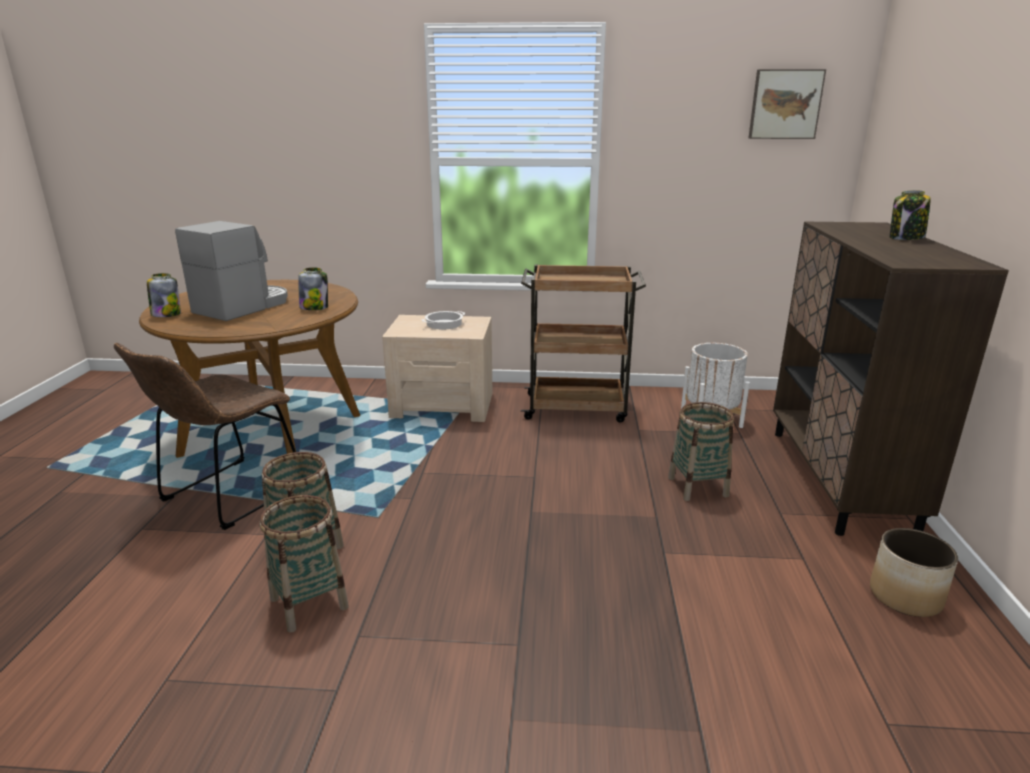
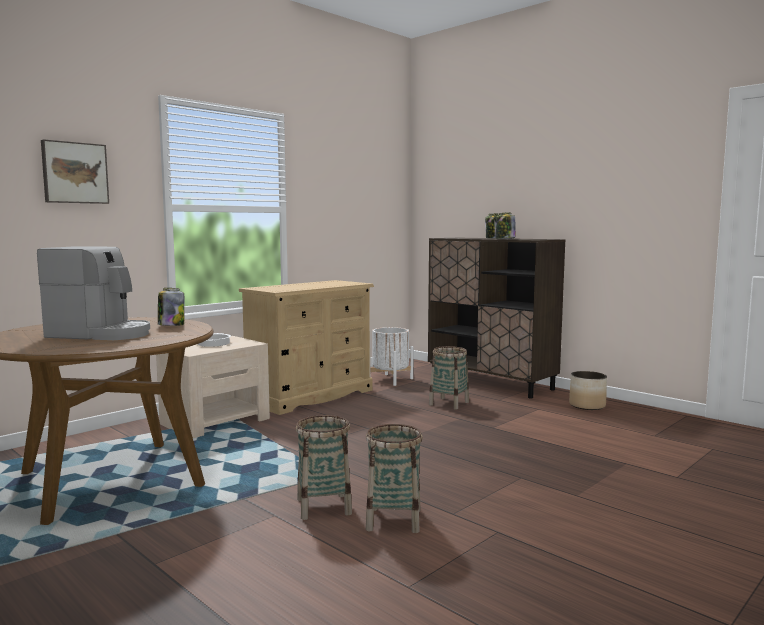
camera: 50 degrees left, 15 degrees down
brown chair [114,343,296,530] -> none
jar [147,273,181,317] -> jar moved to [496,212,516,239]
coffee machine [175,221,288,321] -> coffee machine turned 120 degrees clockwise [37,246,150,340]
brown cart [520,265,646,423] -> beige dresser [239,280,374,415]
picture [749,69,826,139] -> picture moved to [41,139,109,204]

